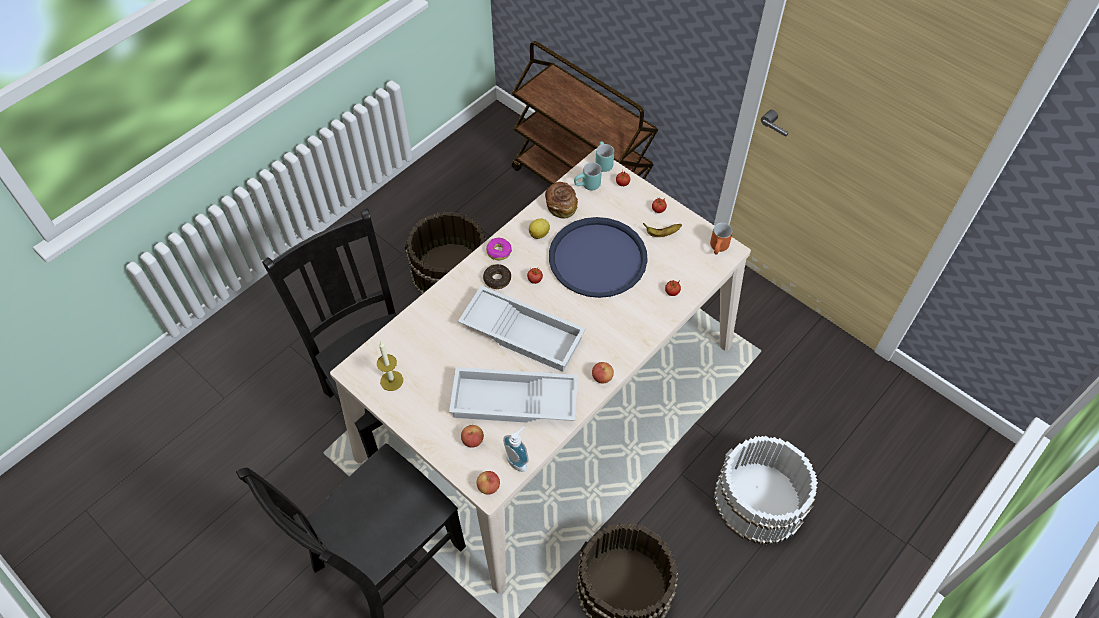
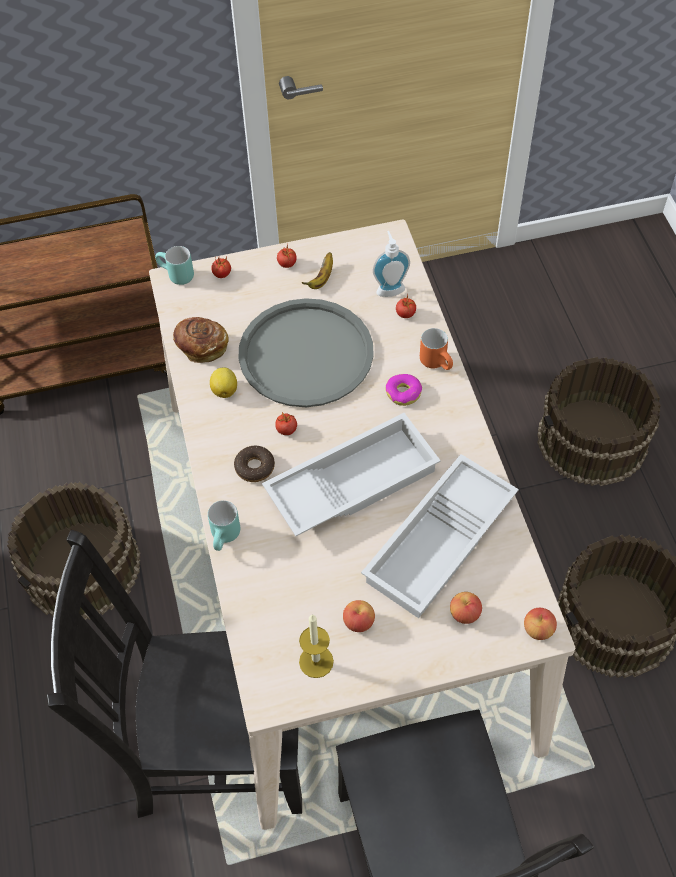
camera: 55 degrees left, 0 degrees up
donut [486,238,512,260] -> donut moved to [386,374,422,406]
soap dispenser [503,427,529,472] -> soap dispenser moved to [373,231,410,297]
blue tray [549,217,648,298] -> grey tray [238,298,374,407]
turquoise mug [574,162,602,190] -> turquoise mug moved to [208,500,240,551]
apple [592,362,614,384] -> apple moved to [343,600,375,632]
orange mug [710,223,733,255] -> orange mug moved to [420,328,453,370]
white bucket [714,436,818,545] -> brown bucket [537,357,661,486]

